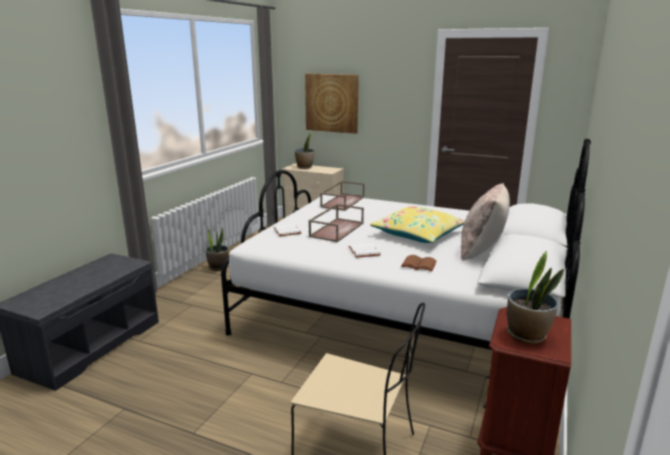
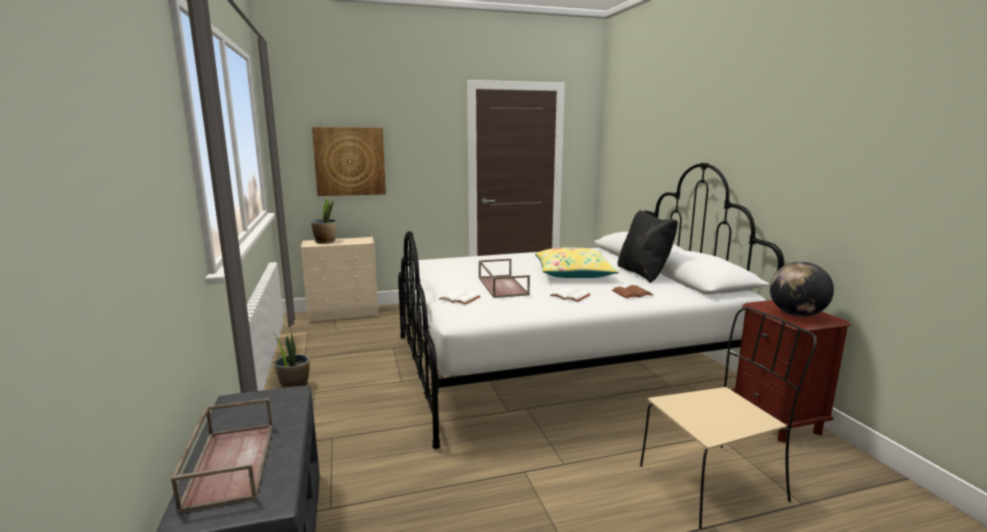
camera: 40 degrees left, 5 degrees down
brown tray [320,181,365,211] -> brown tray moved to [171,398,273,514]
beige pillow [461,183,510,261] -> black pillow [618,210,678,283]
potted plant [507,251,564,344] -> globe [770,261,834,317]

